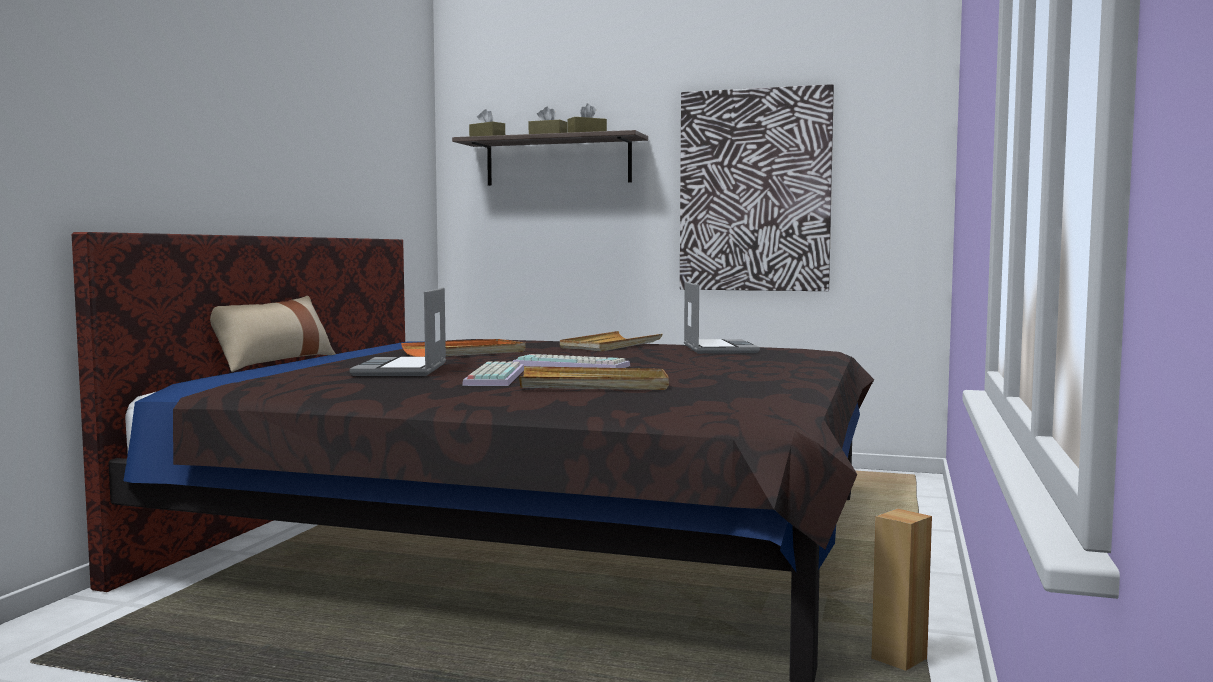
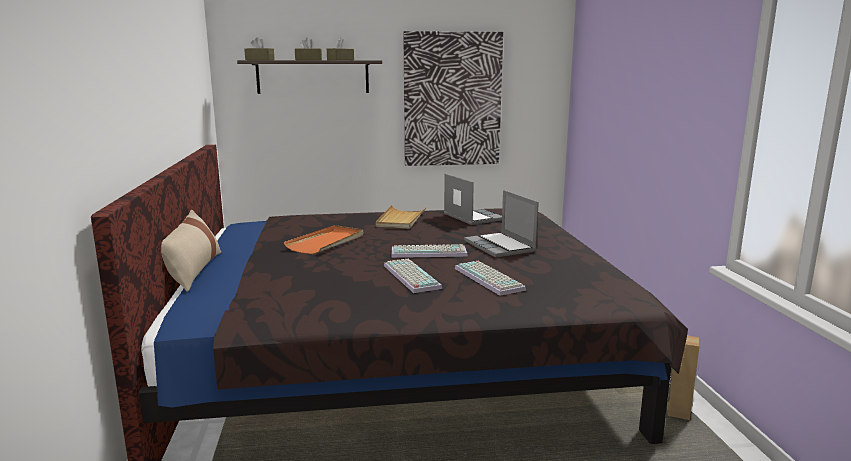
camera: 25 degrees left, 10 degrees up
laptop [350,288,446,376] -> laptop moved to [464,190,539,258]
beige tray [519,366,669,390] -> keyboard [455,261,526,296]

